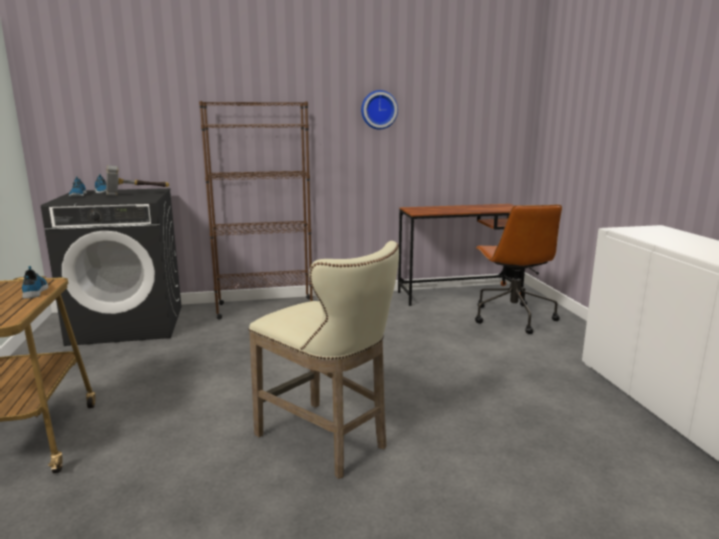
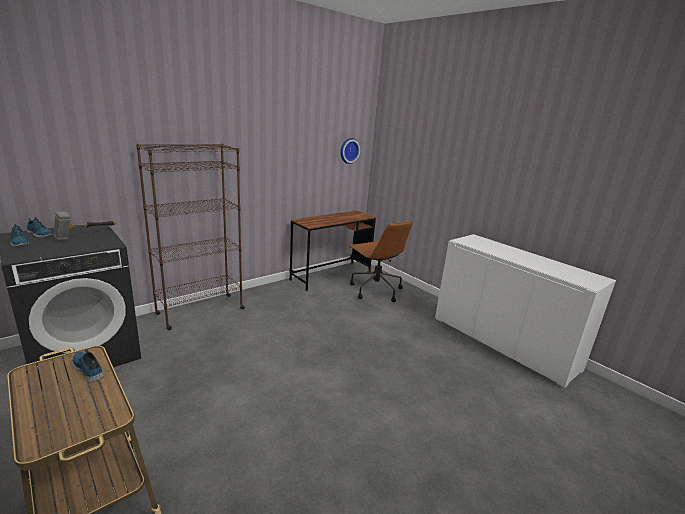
camera: 30 degrees left, 5 degrees up
beige stool [248,241,399,479] -> none
wall clock [361,90,398,130] -> wall clock moved to [340,138,360,164]

